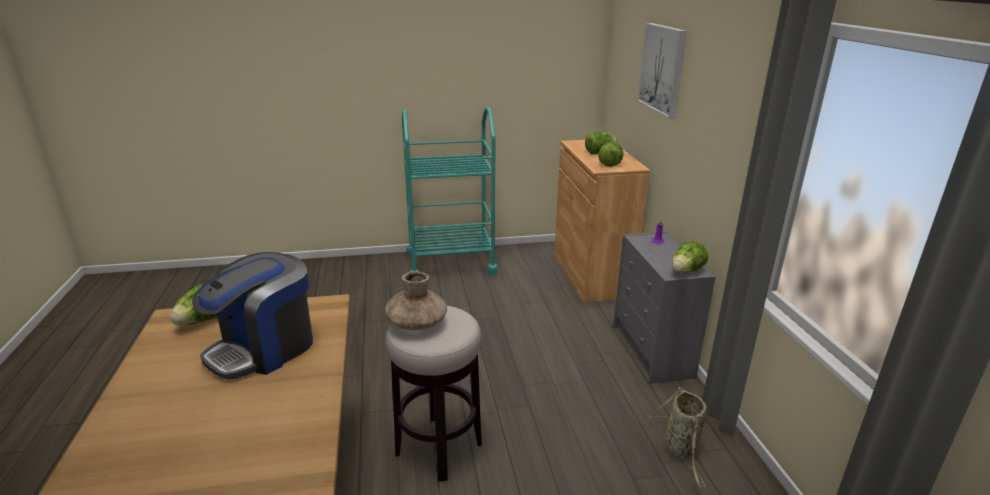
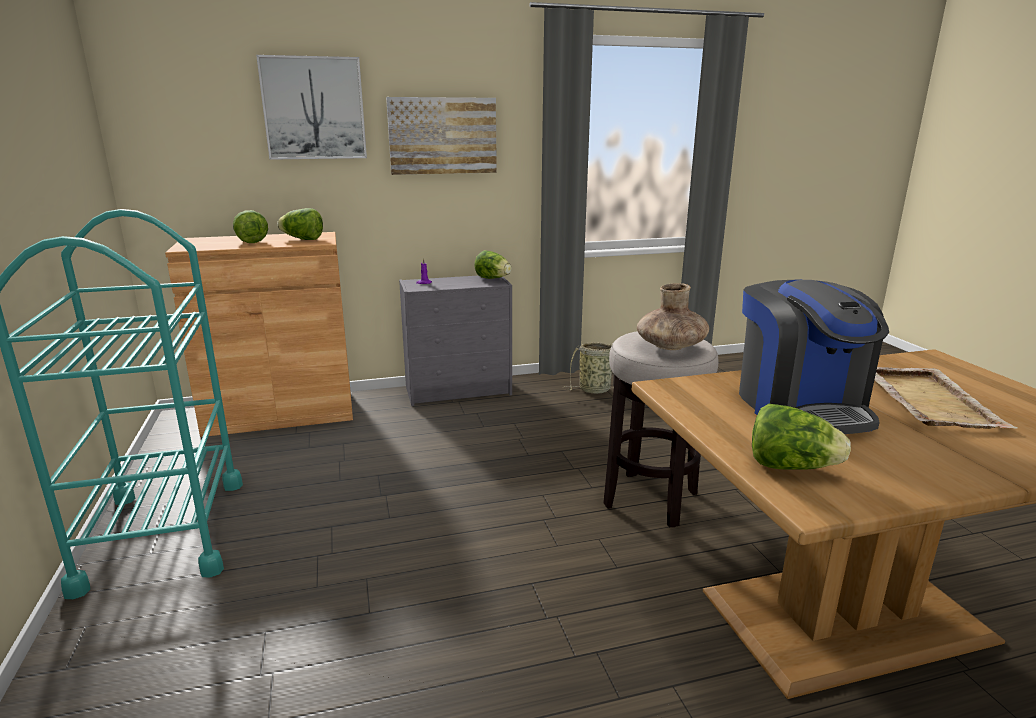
camera: 95 degrees left, 5 degrees down
coffee machine [192,252,313,379] -> coffee machine turned 45 degrees clockwise [739,280,889,434]
none -> picture [386,97,497,175]
none -> beige tray [875,367,1017,429]

